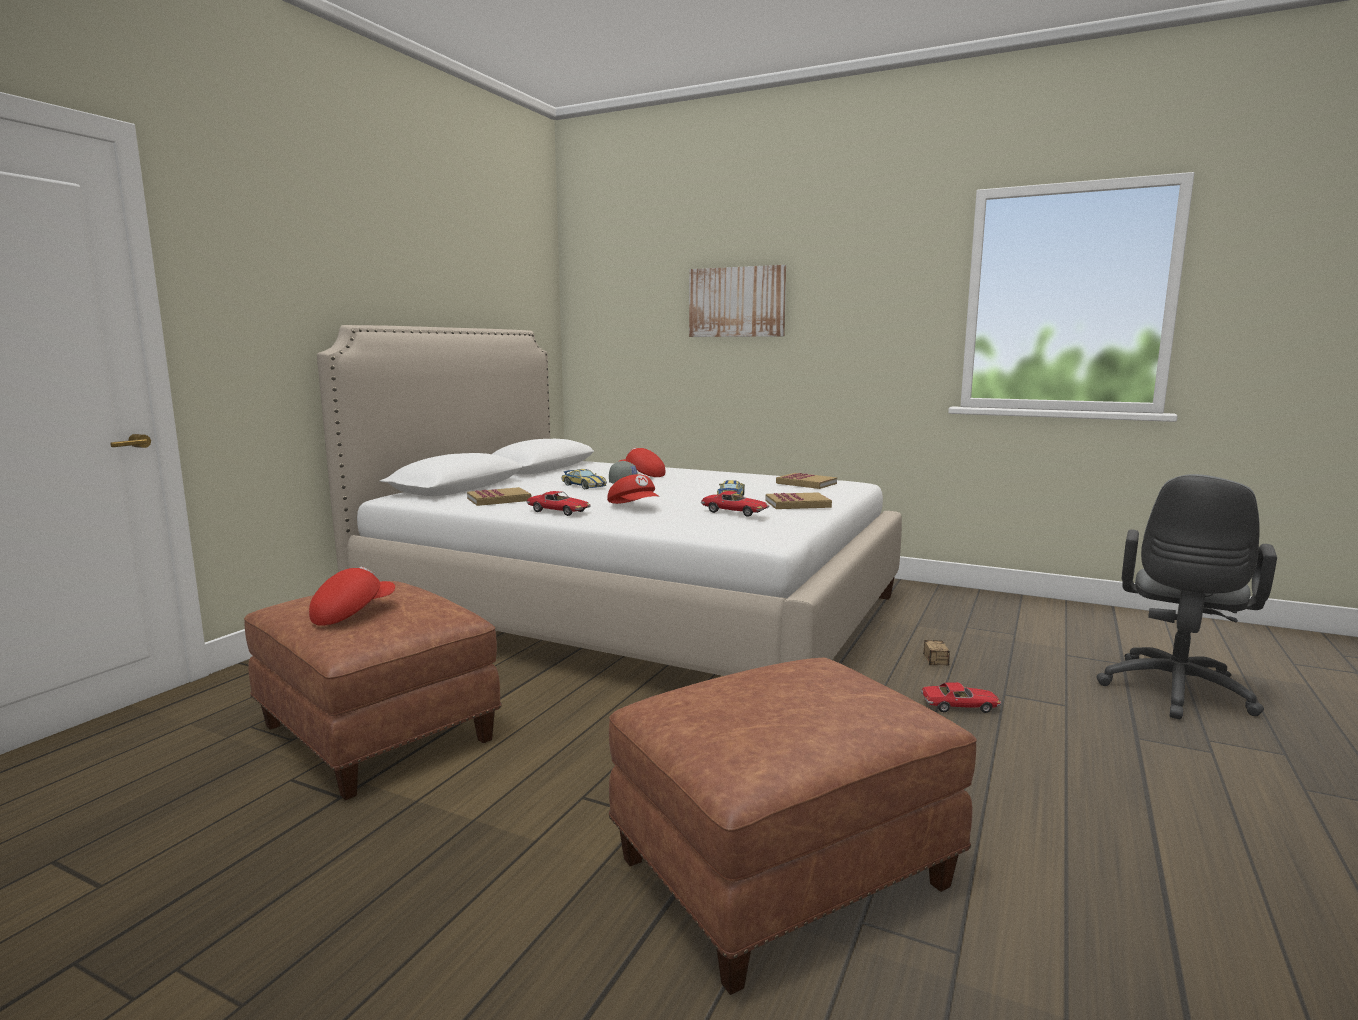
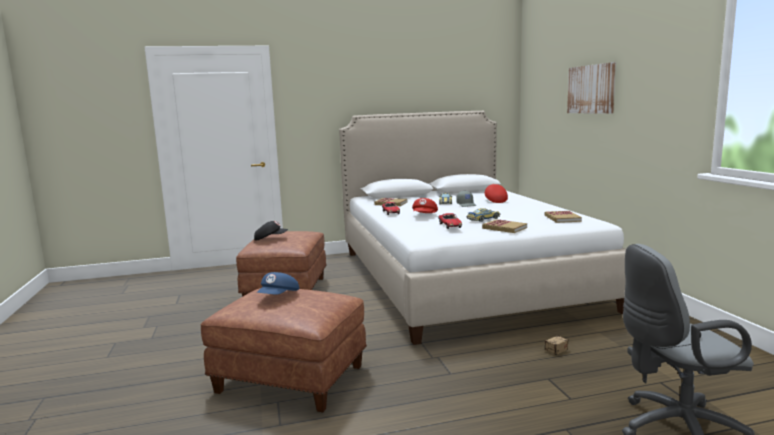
camera: 50 degrees right, 0 degrees up
red cap [309,567,395,626] -> black cap [254,221,288,241]
toy car [921,682,1001,713] -> none
none -> blue cap [257,272,299,295]

